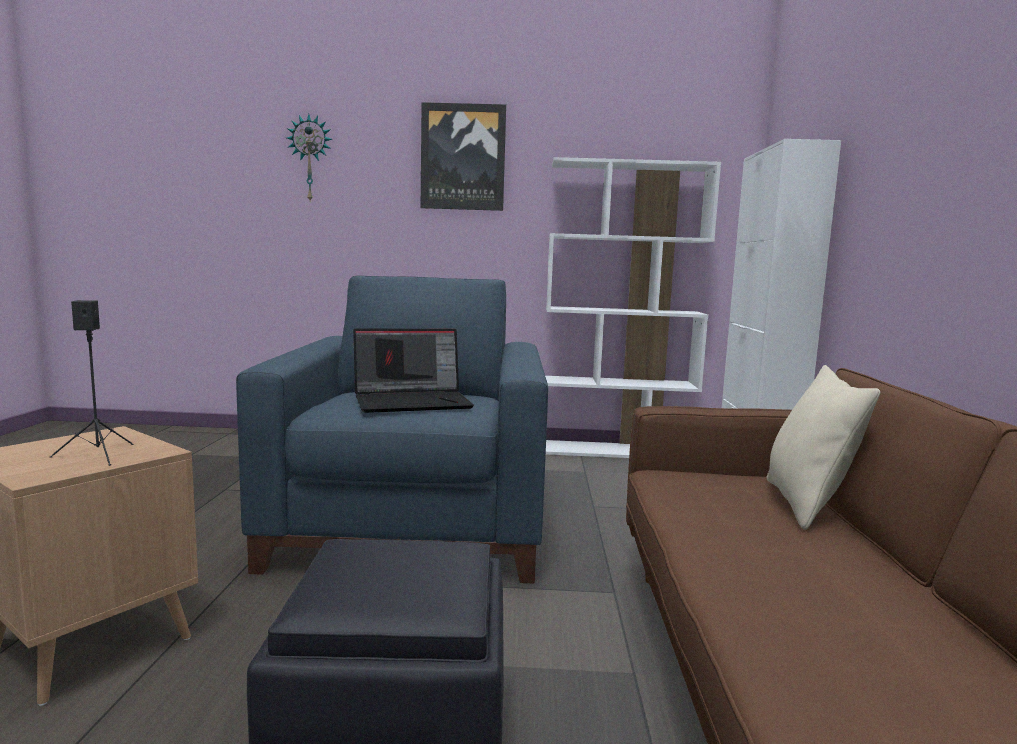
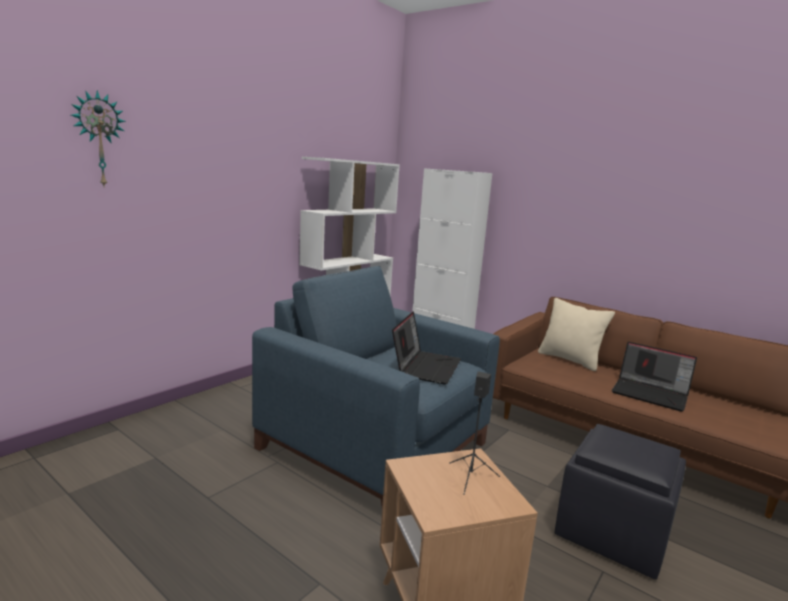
camera: 55 degrees left, 5 degrees up
picture [421,102,506,211] -> none
none -> laptop [612,342,697,412]

